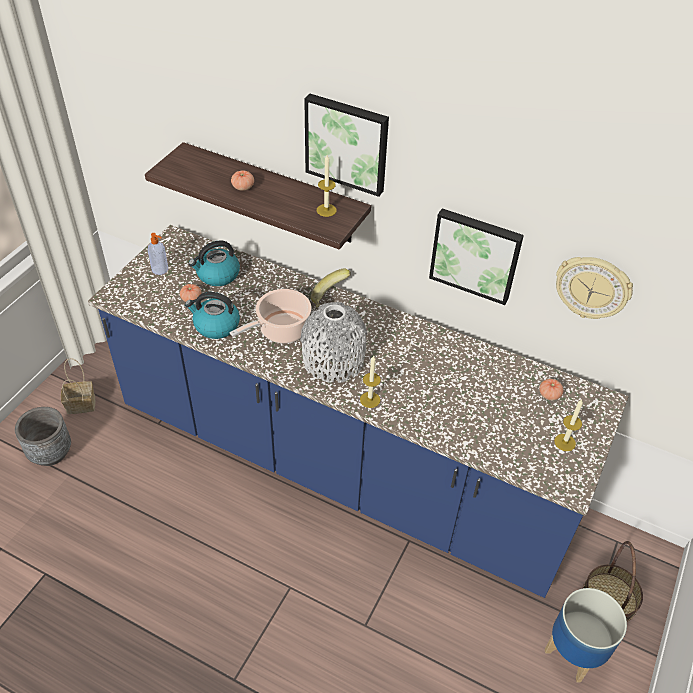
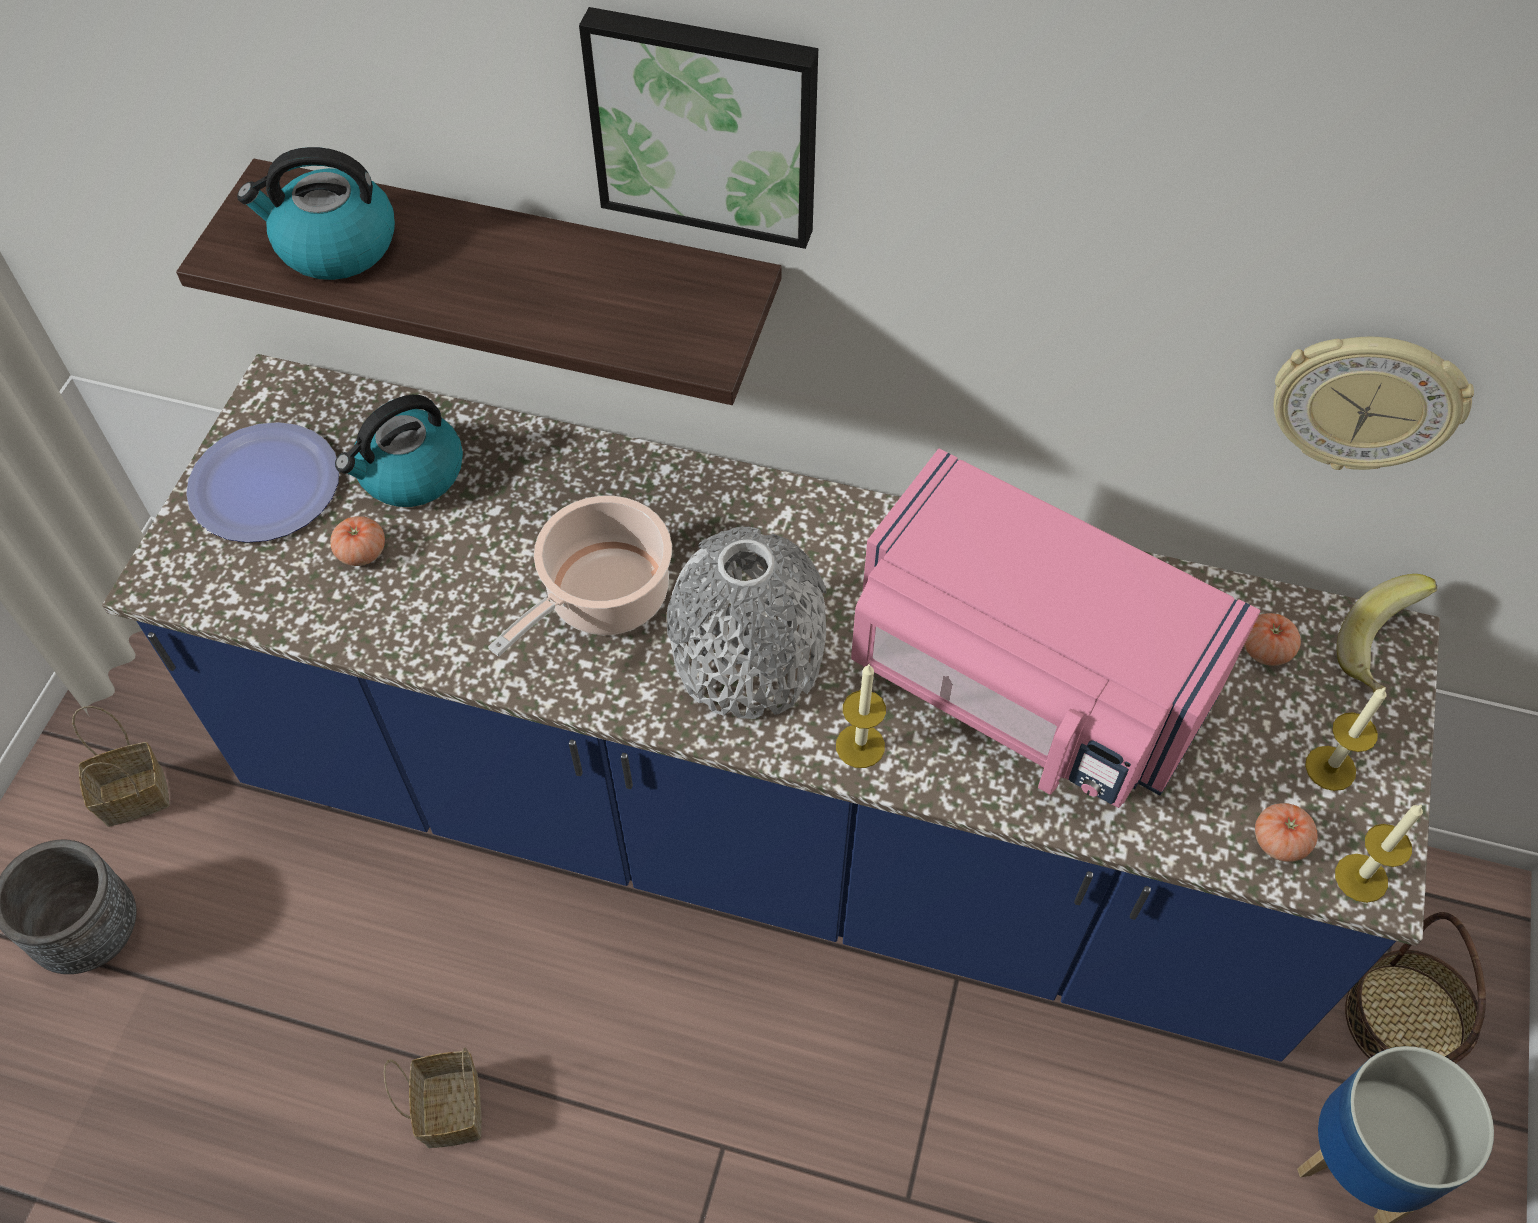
camera: 10 degrees left, 10 degrees up
soap dispenser [148,233,168,275] -> plate [186,422,339,543]
kettle [185,292,240,339] -> kettle moved to [237,147,395,280]
tomato [231,170,254,191] -> tomato moved to [1255,803,1317,862]
banana [311,269,351,308] -> banana moved to [1337,574,1437,693]
candle [317,155,337,217] -> candle moved to [1335,804,1423,903]
picture [429,209,524,305] -> none
none -> basket [384,1047,482,1148]
none -> pink microwave [851,449,1260,808]

